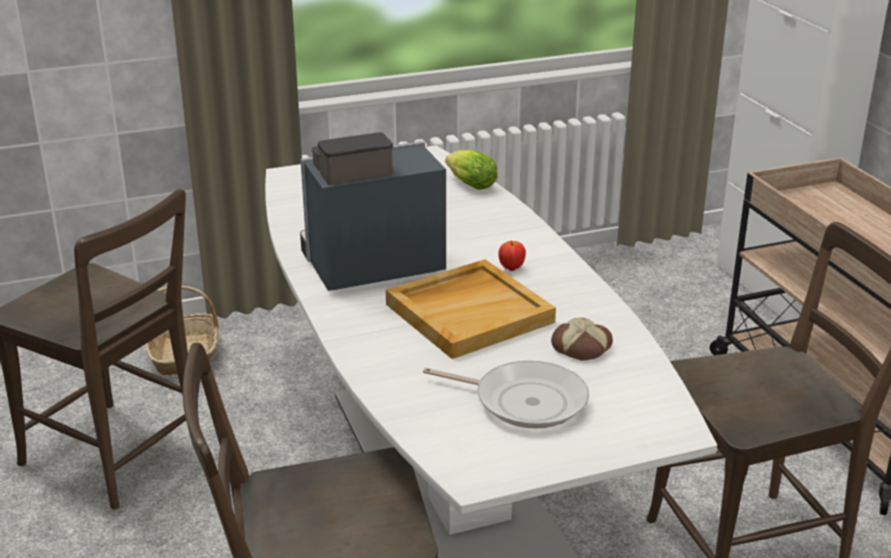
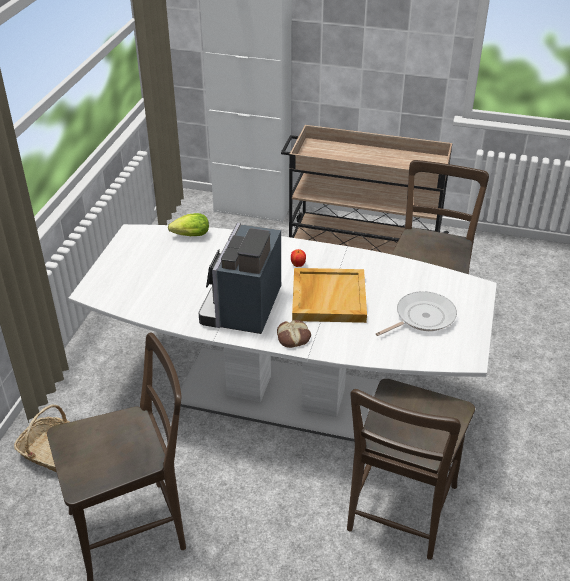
camera: 55 degrees left, 10 degrees up
bread [551,318,613,361] -> bread moved to [277,320,311,348]

